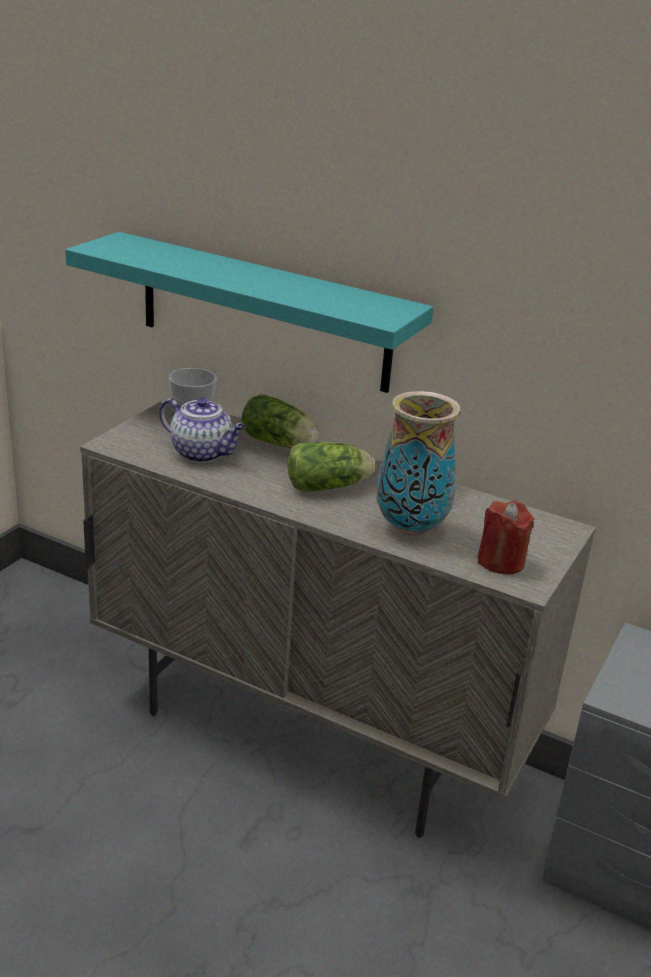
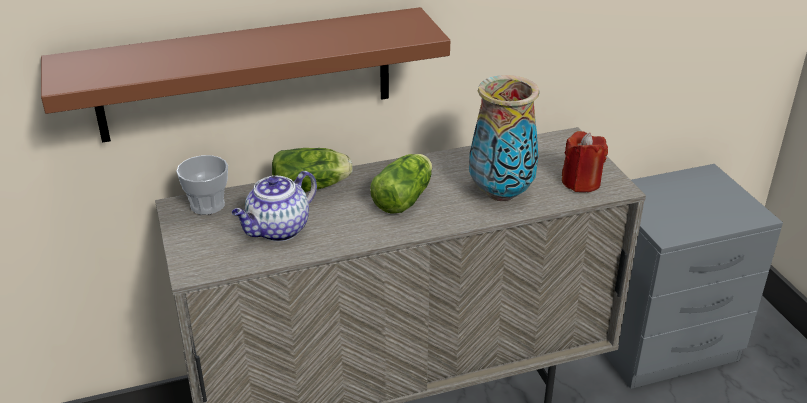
camera: 45 degrees left, 5 degrees up
turquoise shelf [65,232,433,393] -> brown shelf [41,7,450,143]
teapot [159,398,246,463] -> teapot turned 150 degrees clockwise [232,171,317,242]

